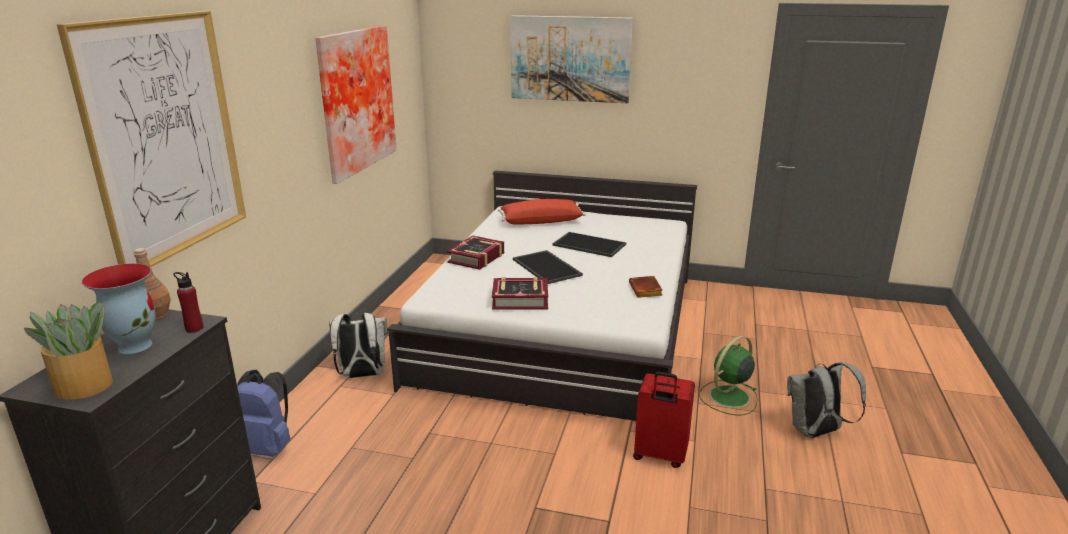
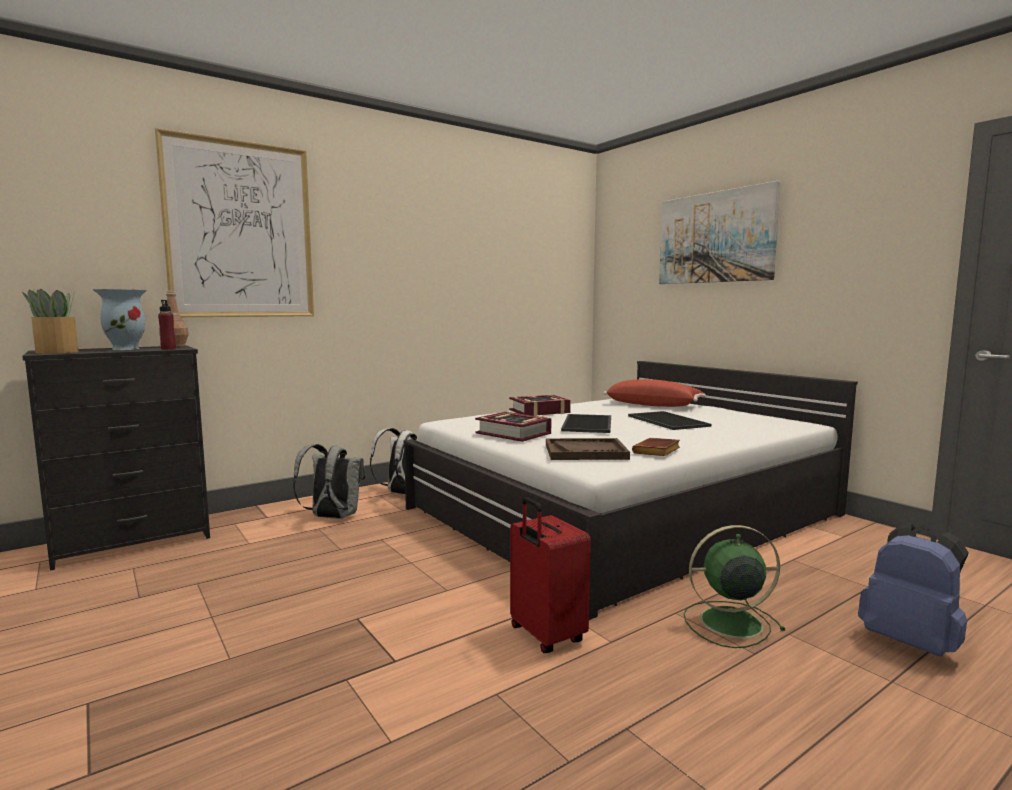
camera: 40 degrees right, 15 degrees down
blue backpack [237,370,290,457] -> blue backpack moved to [858,523,969,656]
picture [315,25,397,184] -> none
grey backpack [787,362,866,438] -> grey backpack moved to [293,444,365,519]
none -> brown tray [546,438,630,460]

